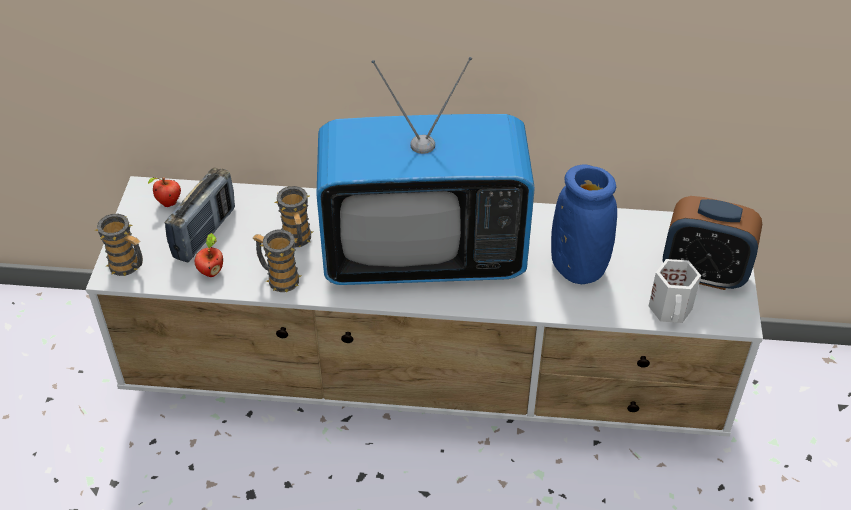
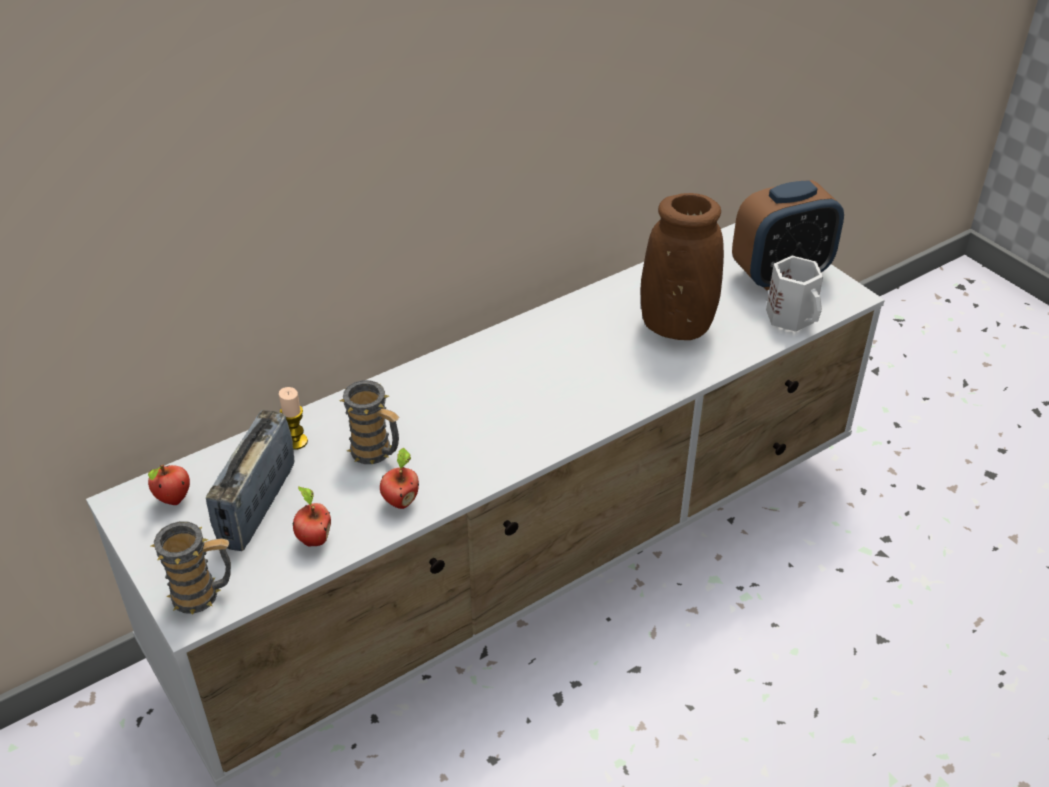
camera: 40 degrees left, 5 degrees down
radio [165,167,235,262] -> radio turned 150 degrees counterclockwise [206,410,294,551]
mug [253,229,301,292] -> apple [380,448,419,509]
television [316,57,535,285] -> none
blue vase [551,164,617,284] -> brown vase [640,193,724,340]
none -> candle [279,387,308,450]

